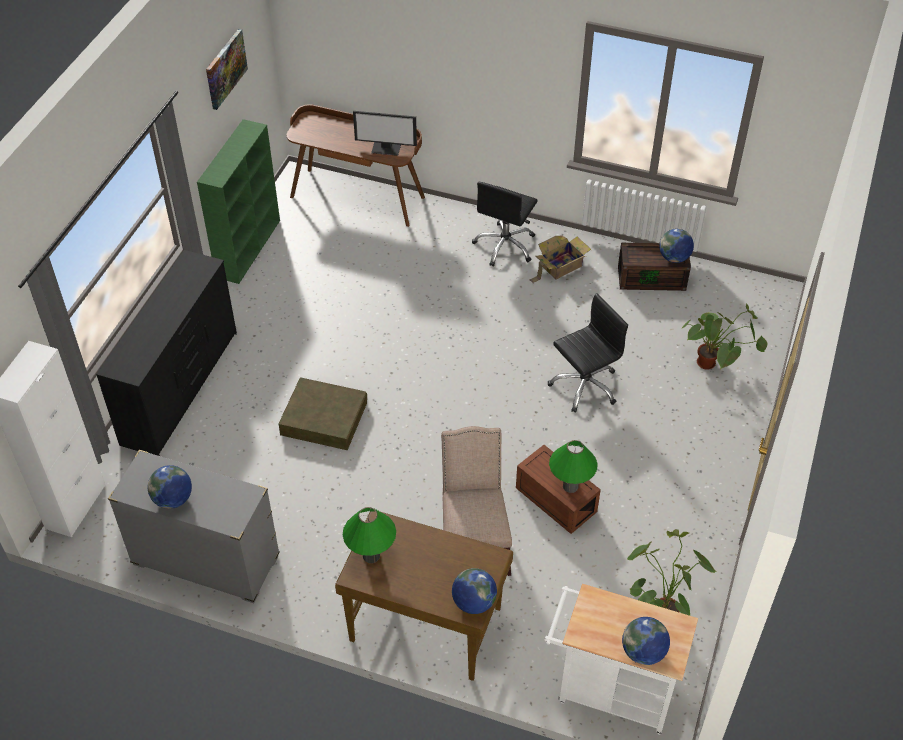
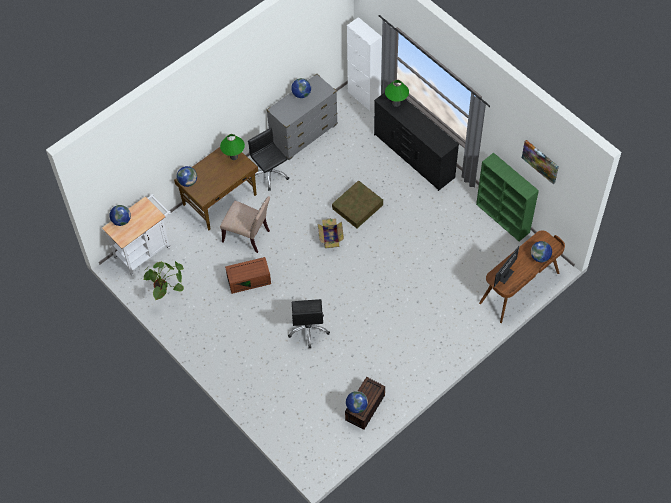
camera: 120 degrees right, 10 degrees up
black office chair [472,182,538,267] -> black office chair moved to [248,128,289,191]
cardboard box [530,236,591,283] -> cardboard box moved to [318,218,344,248]
green table lamp [549,440,598,493] -> green table lamp moved to [385,80,409,107]
potted plant [681,303,767,370] -> none
none -> globe [531,241,552,262]

